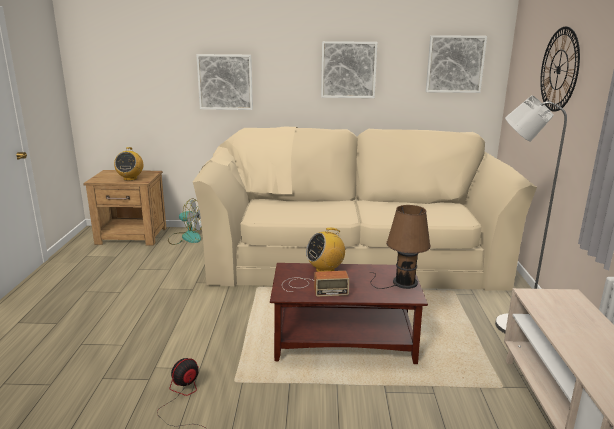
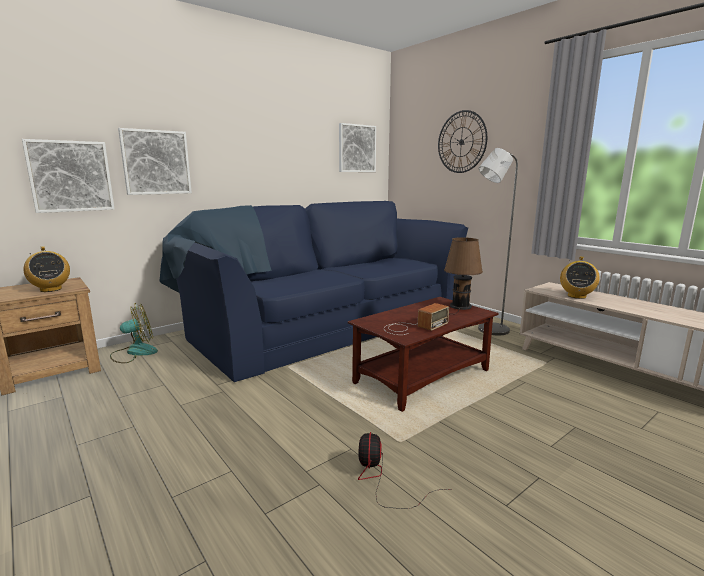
camera: 40 degrees left, 5 degrees down
beige sofa [193,127,537,291] -> blue sofa [160,201,468,382]
radio [306,228,345,272] -> radio moved to [560,257,600,299]
picture [321,41,378,98] -> picture moved to [22,139,115,213]

